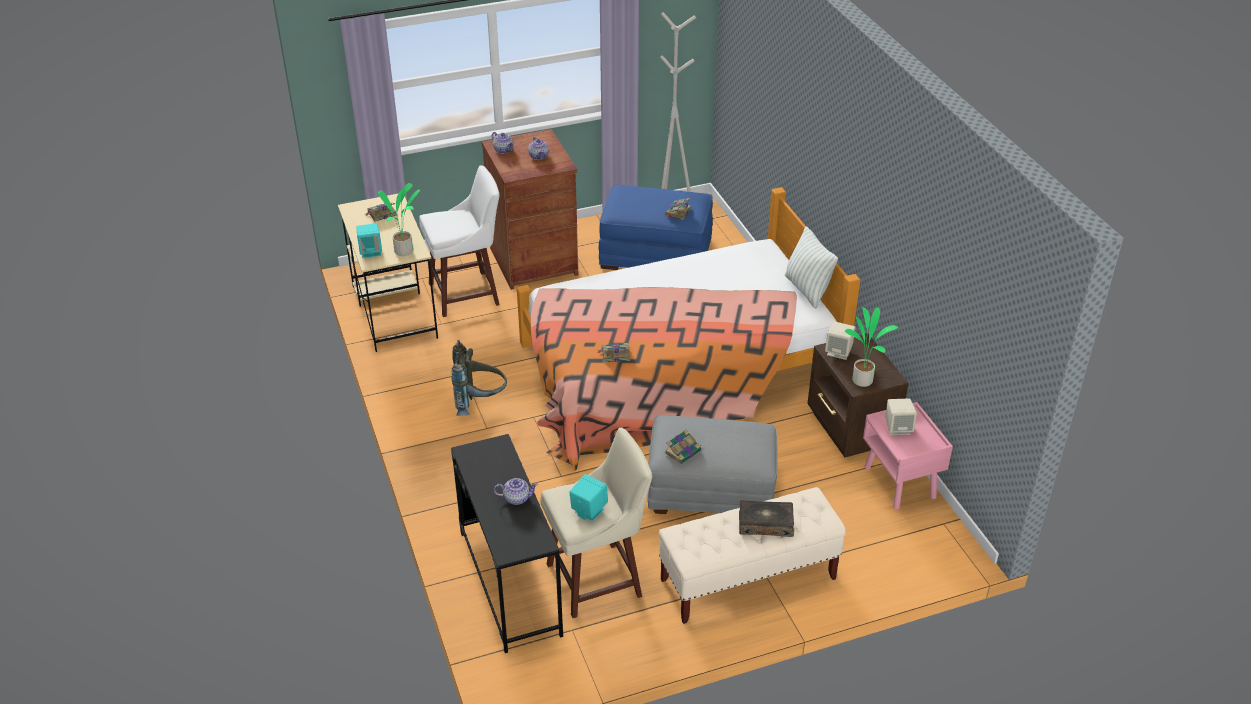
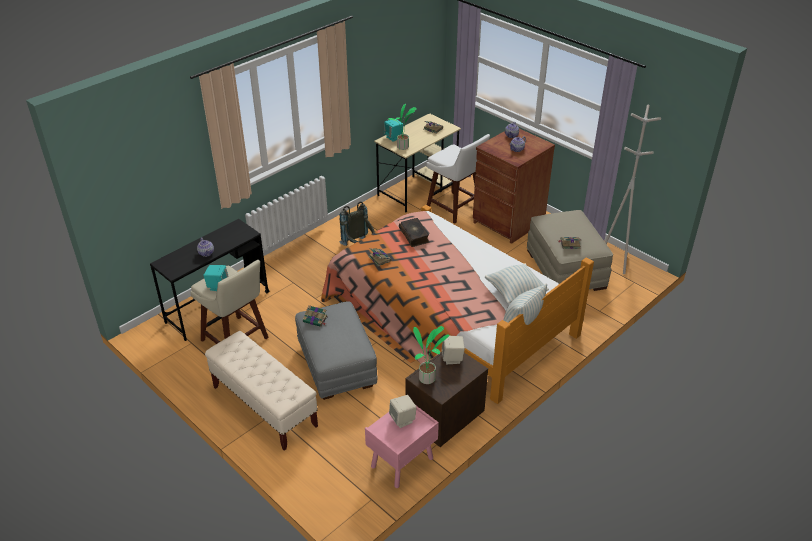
camera: 65 degrees right, 0 degrees up
blue ottoman [599,185,713,270] -> beige ottoman [527,210,613,291]
book [739,500,794,537] -> book moved to [399,218,430,247]
none -> pillow [485,264,549,303]

